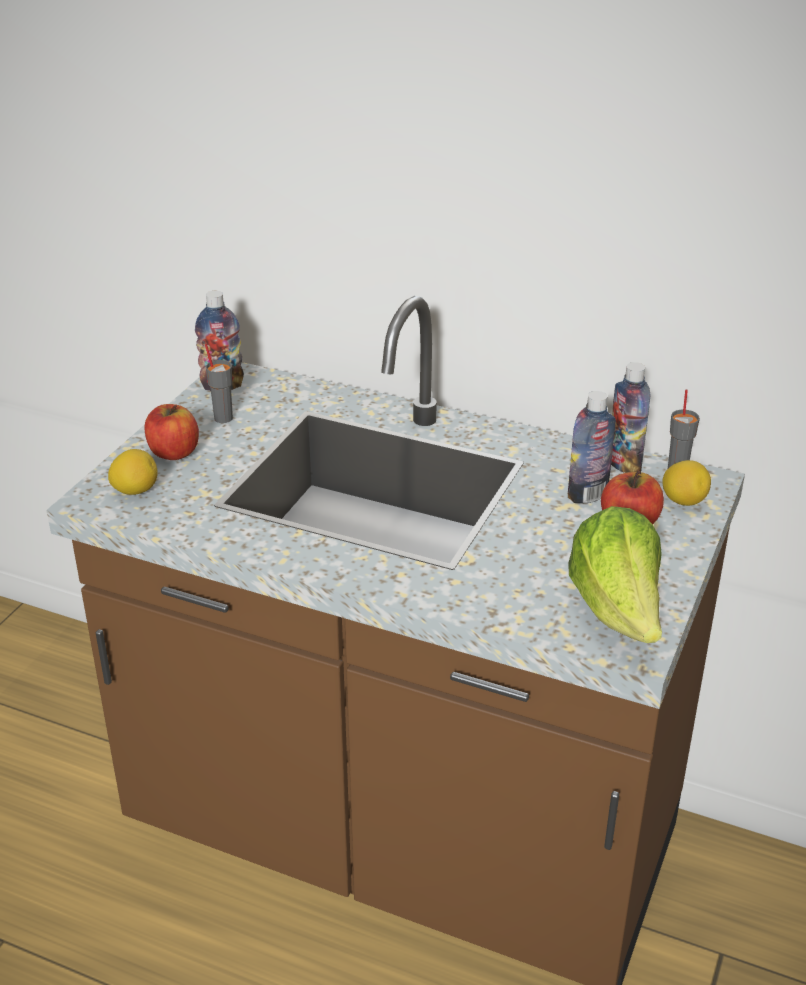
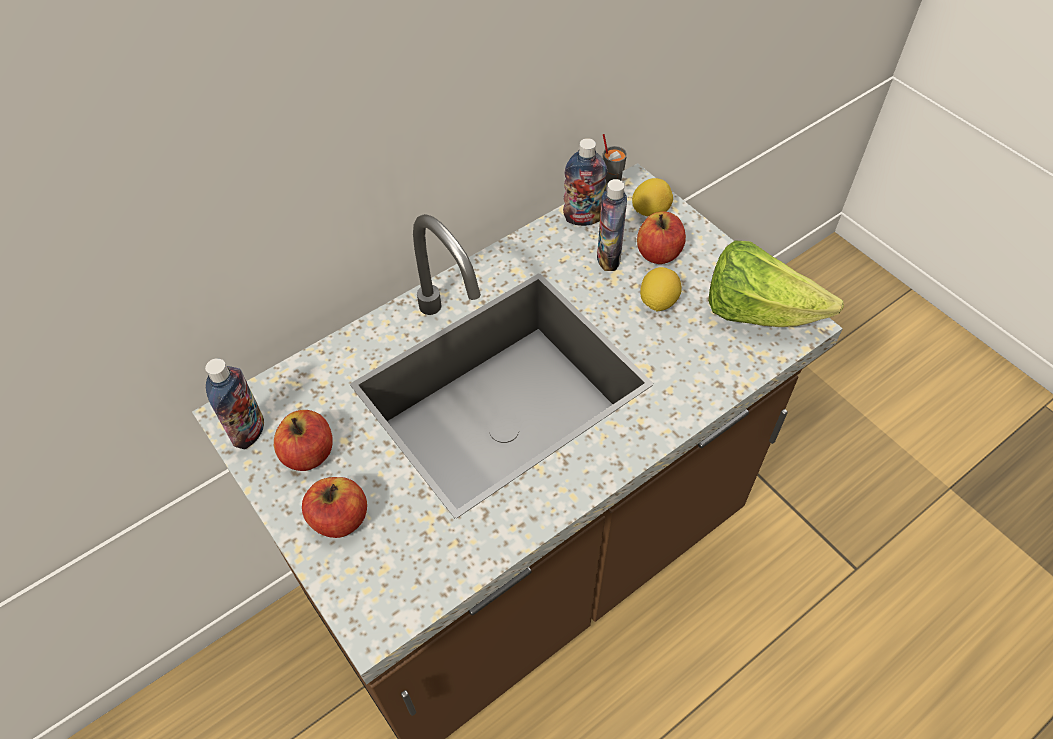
camera: 60 degrees left, 20 degrees up
lemon [108,449,158,495] -> lemon moved to [640,267,682,311]
grey cup [205,344,233,423] -> apple [274,410,333,471]

